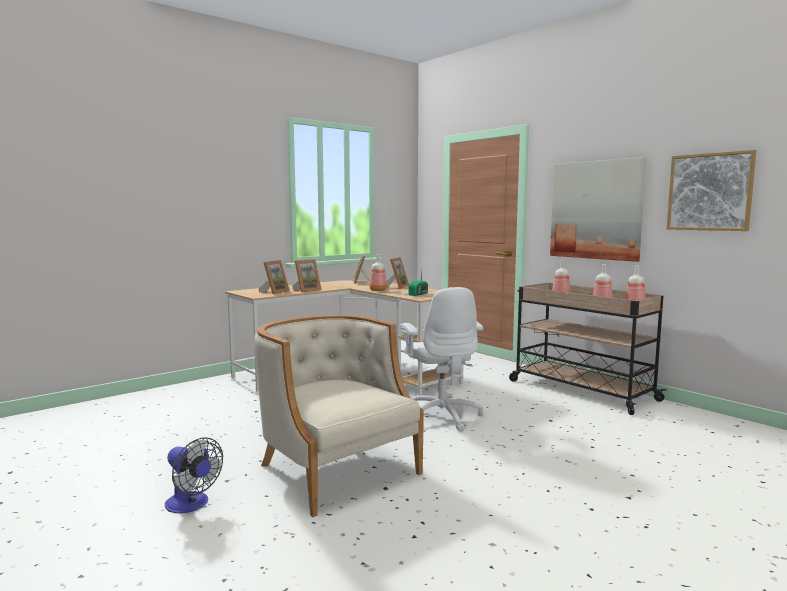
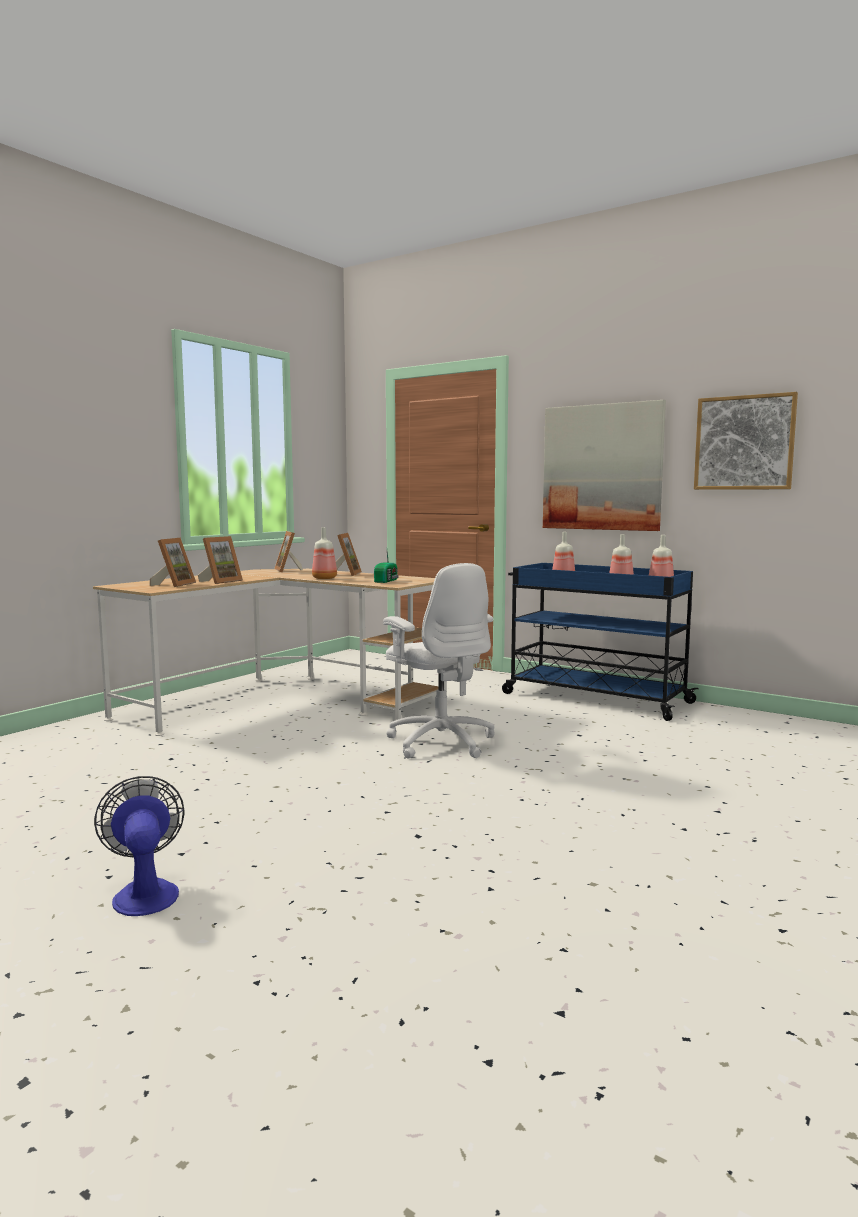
camera: 15 degrees left, 0 degrees up
fan [165,437,223,513] -> fan turned 135 degrees counterclockwise [94,776,185,916]
beige armchair [254,315,424,517] -> none
beige cart [509,282,667,415] -> blue cart [502,563,699,721]

